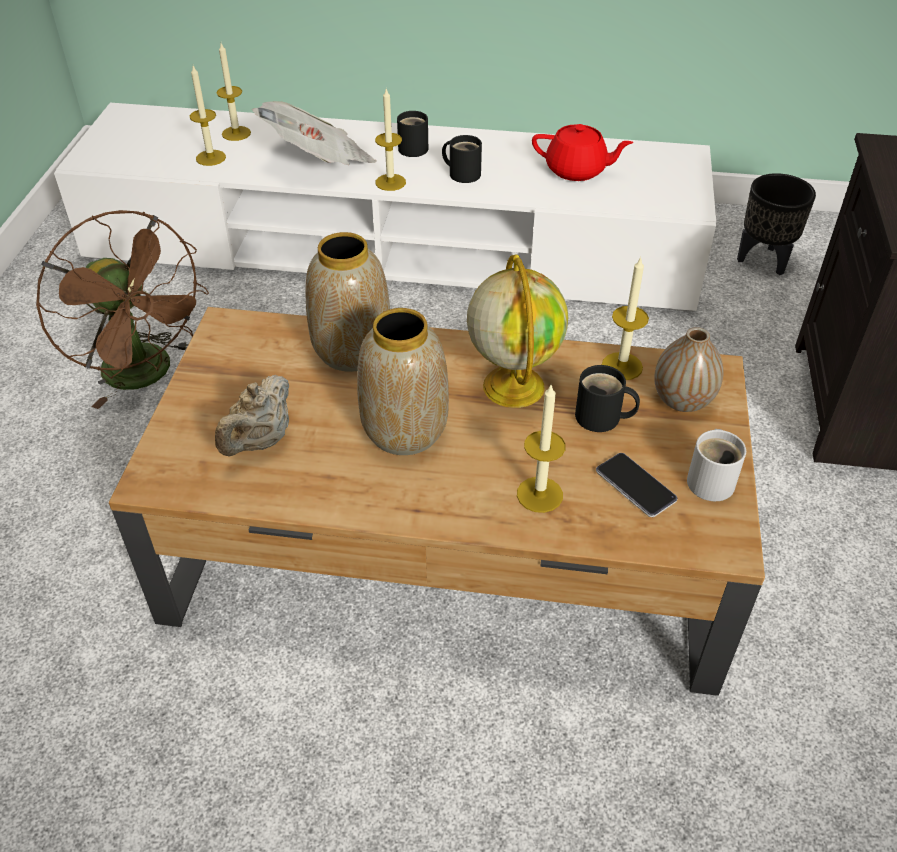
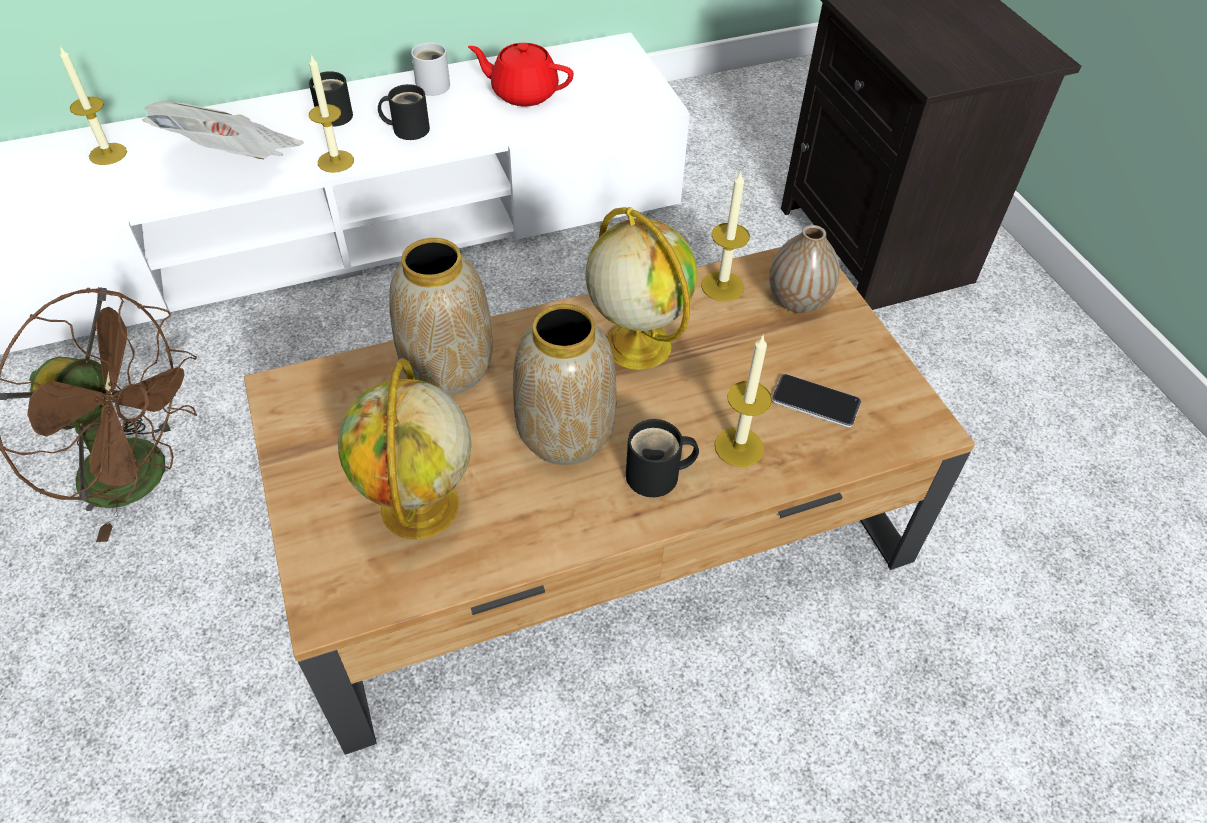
camera: 30 degrees left, 5 degrees up
candle [190,66,226,166] -> none
beige teapot [215,375,289,456] -> globe [338,358,471,540]
red teapot [532,124,633,181] -> red teapot turned 150 degrees counterclockwise [468,43,574,107]
black mug [575,365,640,432] -> black mug moved to [626,419,699,497]
white mug [687,429,746,501] -> white mug moved to [411,42,450,96]
black planter [737,173,816,275] -> none

